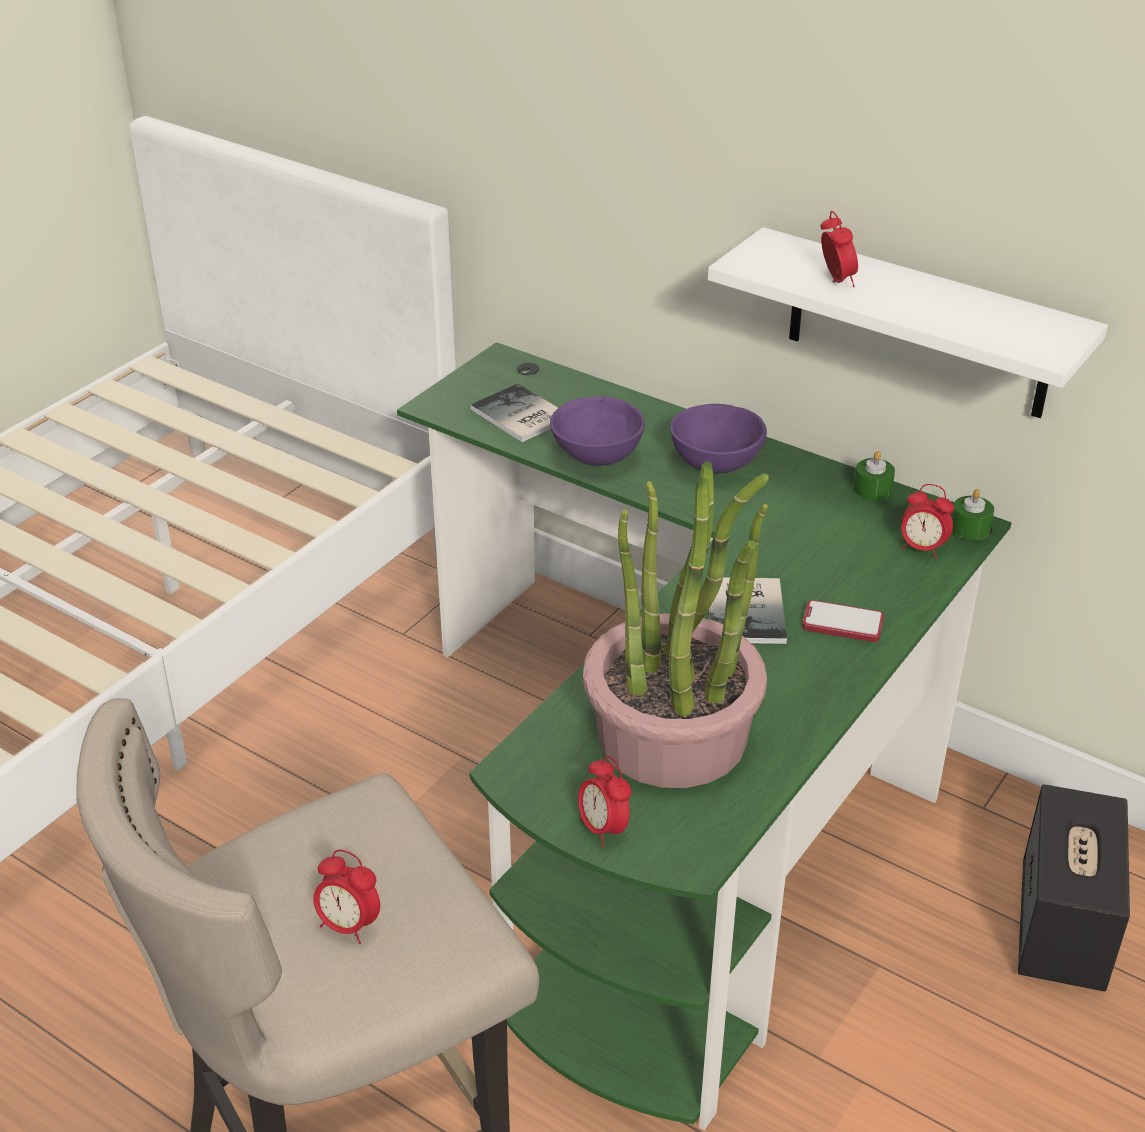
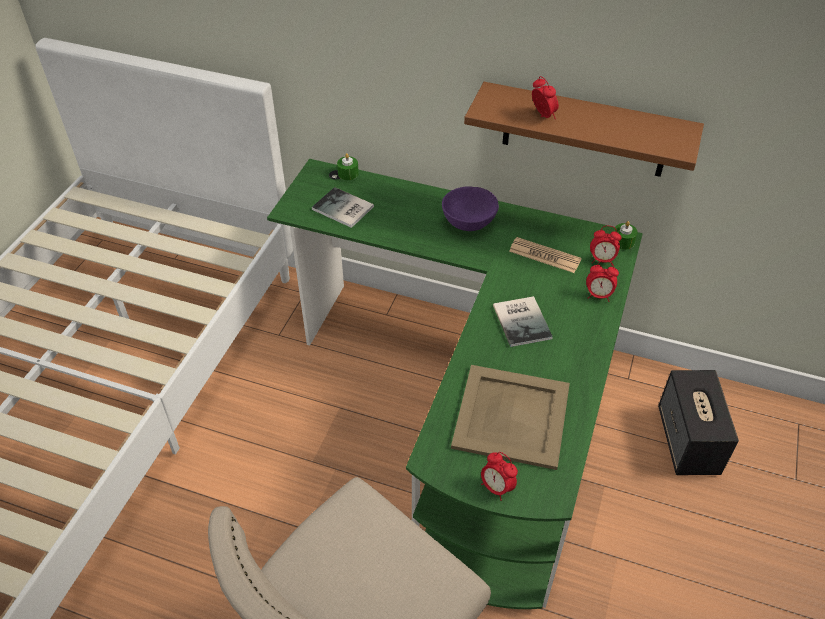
camera: 15 degrees left, 10 degrees up
alarm clock [313,849,380,944] -> alarm clock moved to [586,261,619,302]
purple bowl [550,396,645,466] -> none
potted plant [583,461,769,788] -> beige tray [451,365,570,470]
white shelf [708,227,1108,418] -> brown shelf [464,82,704,177]
phone [802,600,884,642] -> none
green candle [854,451,895,501] -> green candle moved to [337,153,359,180]
none -> newspaper [509,237,582,273]

